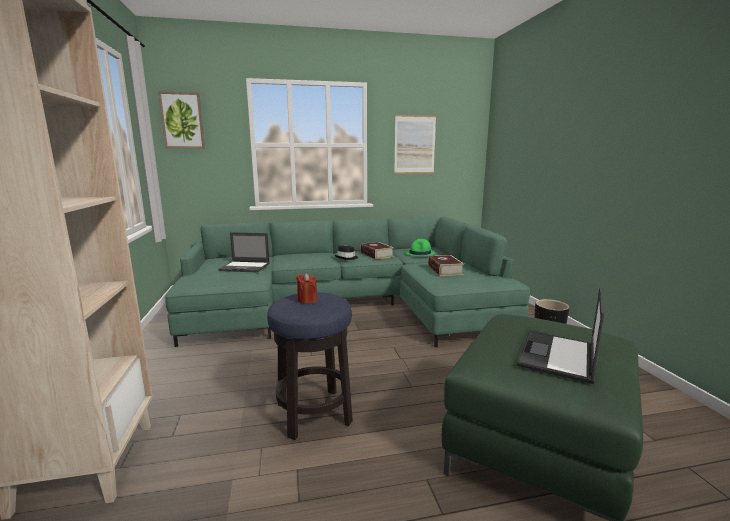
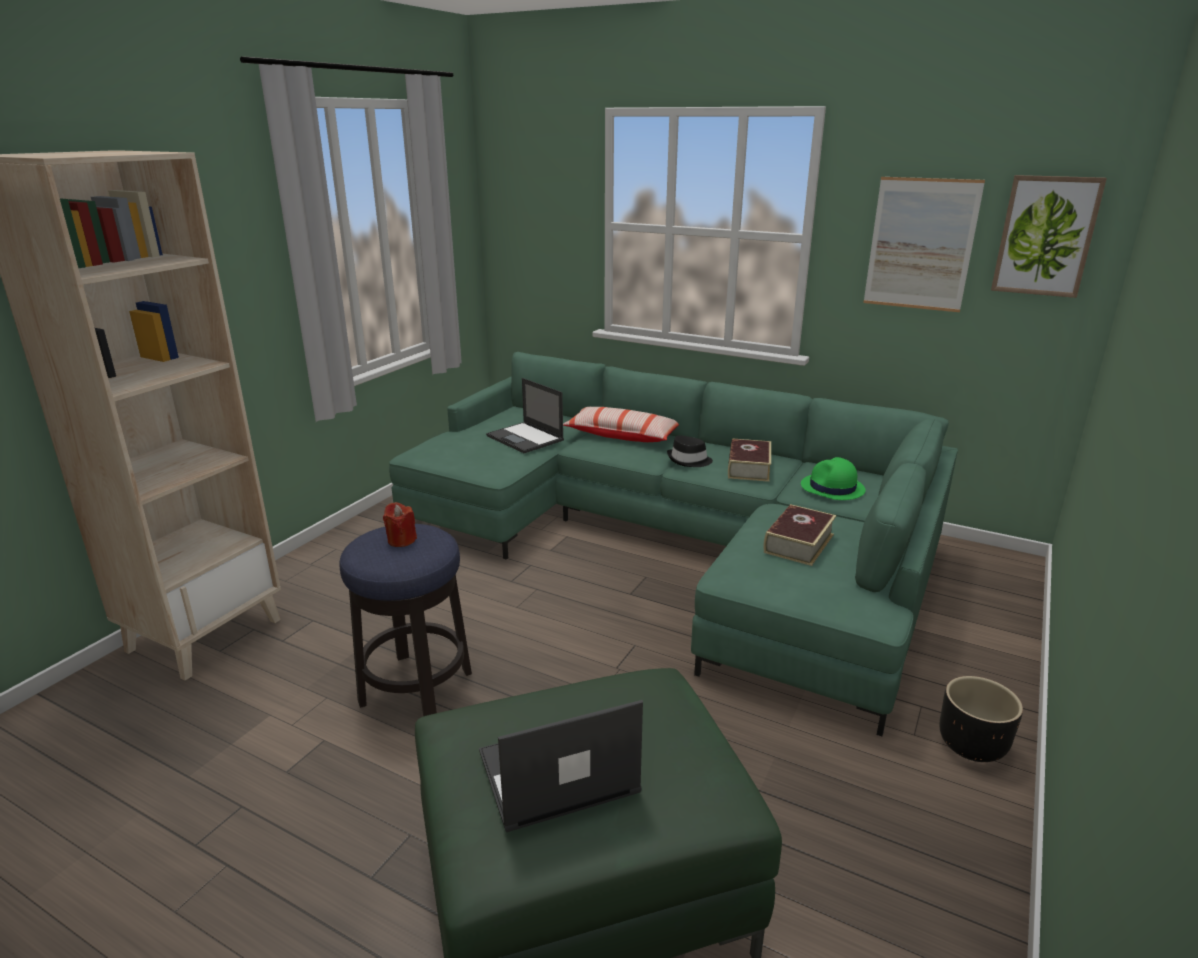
camera: 40 degrees right, 10 degrees up
picture [158,91,205,148] -> picture moved to [991,175,1107,298]
none -> pillow [563,407,679,442]

